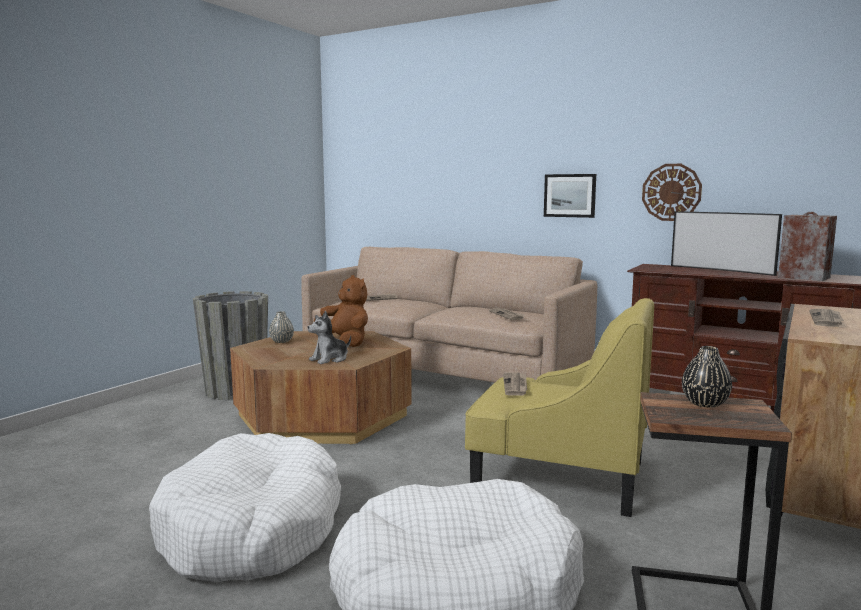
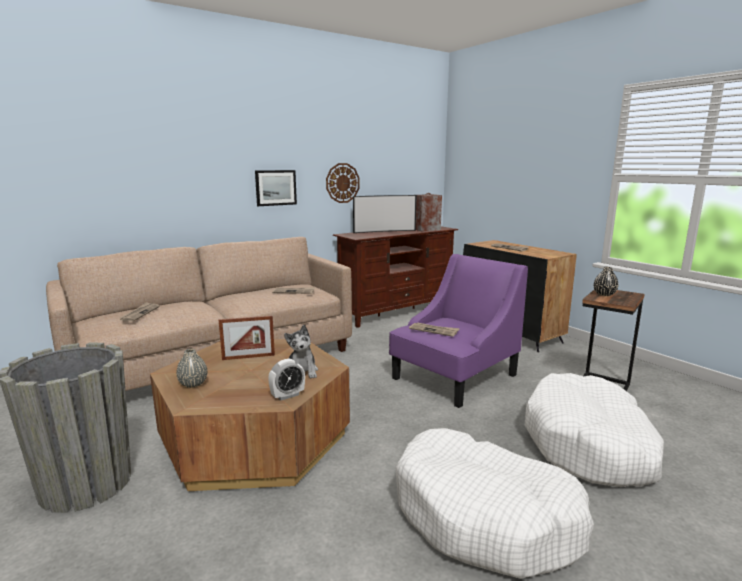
camera: 65 degrees left, 5 degrees up
brown plush toy [314,275,368,347] -> picture frame [219,316,275,360]
yellow armchair [465,298,654,517] -> purple armchair [389,254,528,408]
none -> alarm clock [268,359,305,400]

